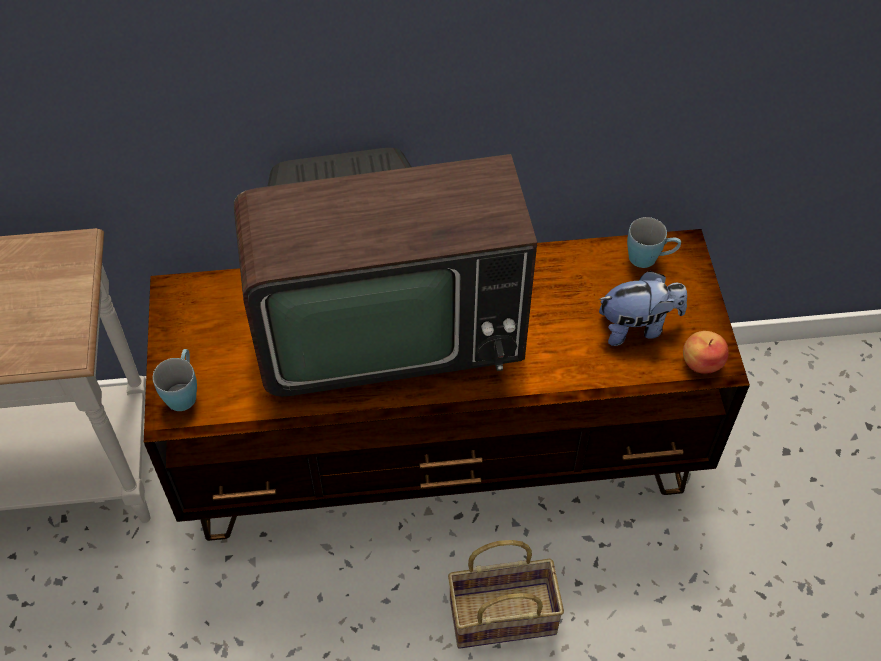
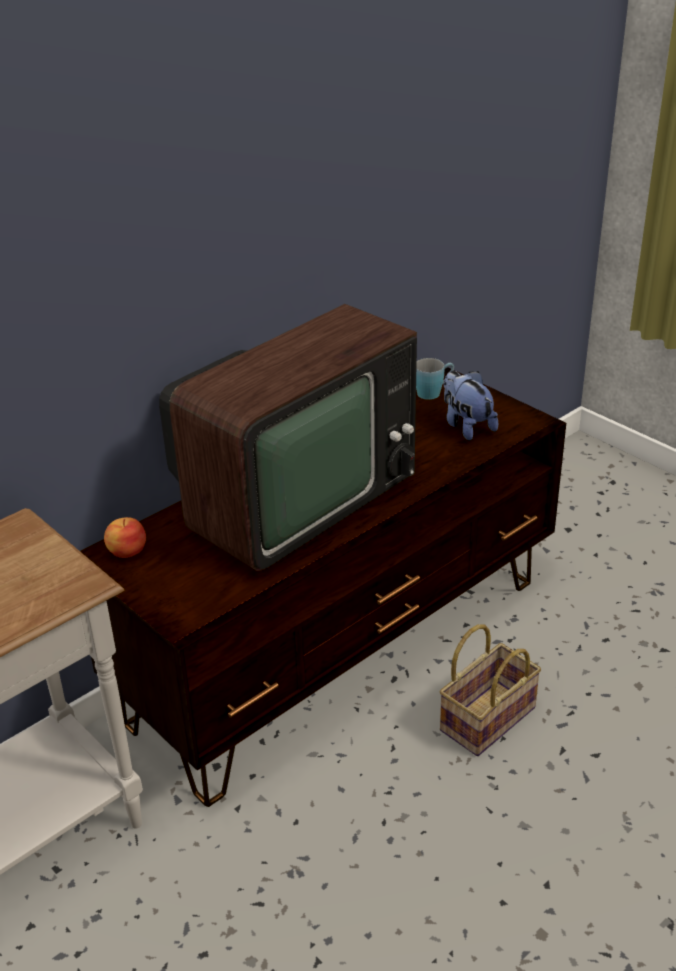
camera: 35 degrees left, 20 degrees down
blue mug [153,349,197,411] -> none
plush toy [599,271,687,346] -> plush toy turned 75 degrees counterclockwise [444,371,498,441]
apple [683,331,729,374] -> apple moved to [104,517,146,558]

